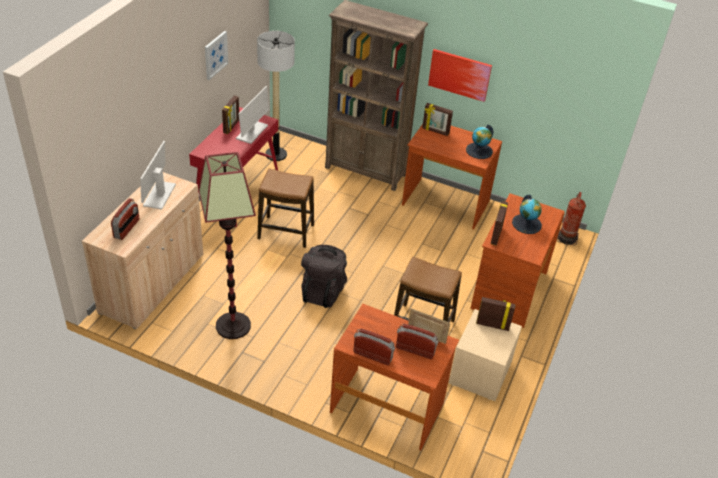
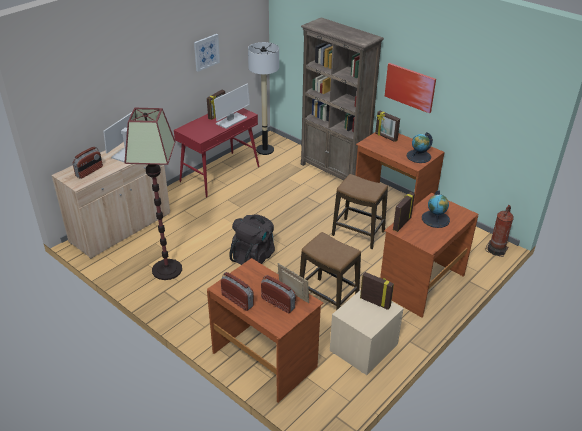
camera: 20 degrees right, 5 degrees down
stool [257,169,314,248] -> stool moved to [332,174,388,249]

